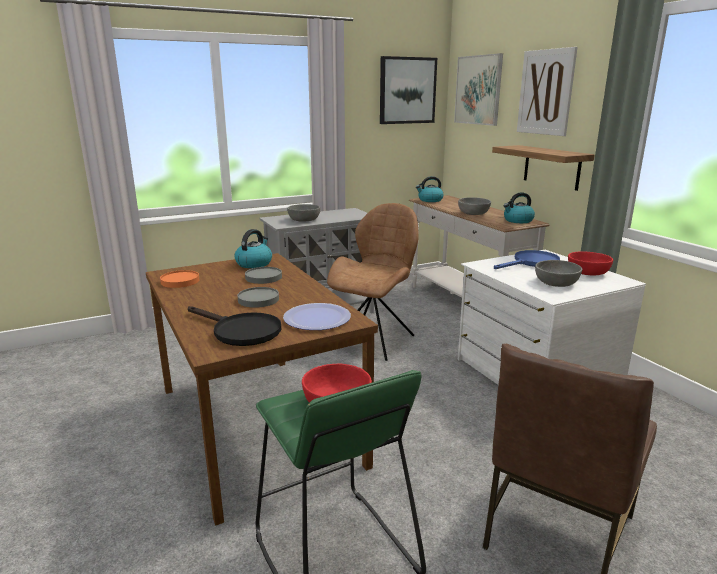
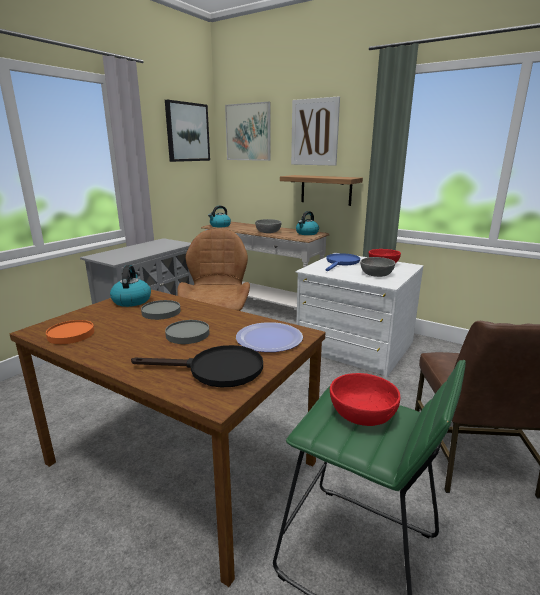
camera: 30 degrees left, 0 degrees up
grey bowl [287,204,320,222] -> none

